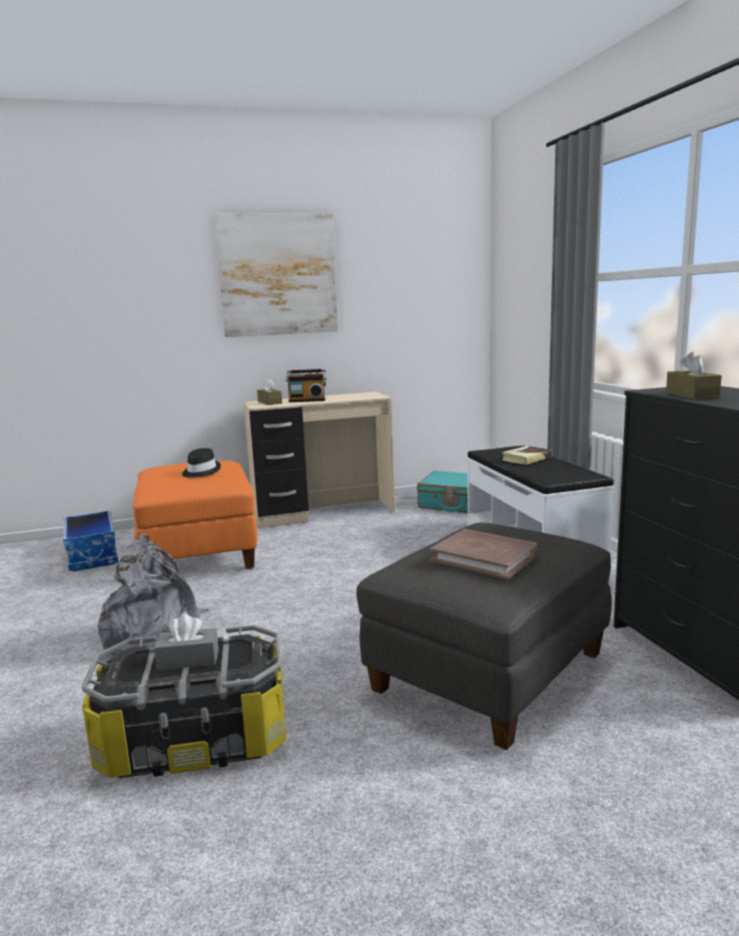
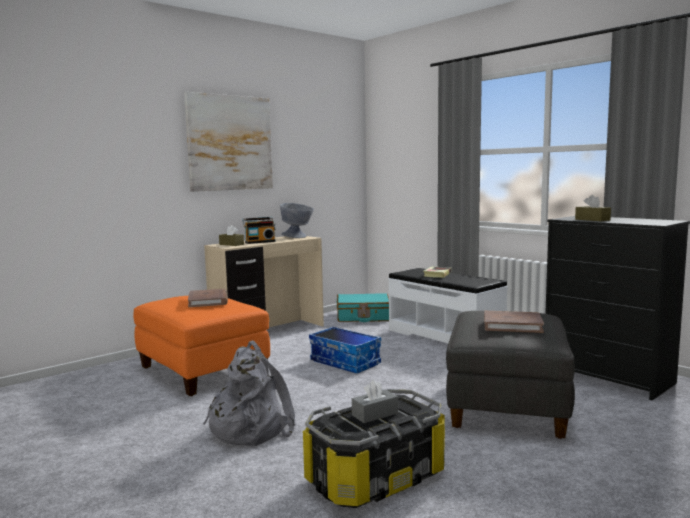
camera: 25 degrees left, 5 degrees down
storage box [63,511,118,571] -> storage box moved to [309,327,381,373]
black hat [182,448,221,478] -> brown book [188,289,228,307]
none -> grey bowl [280,203,314,238]

